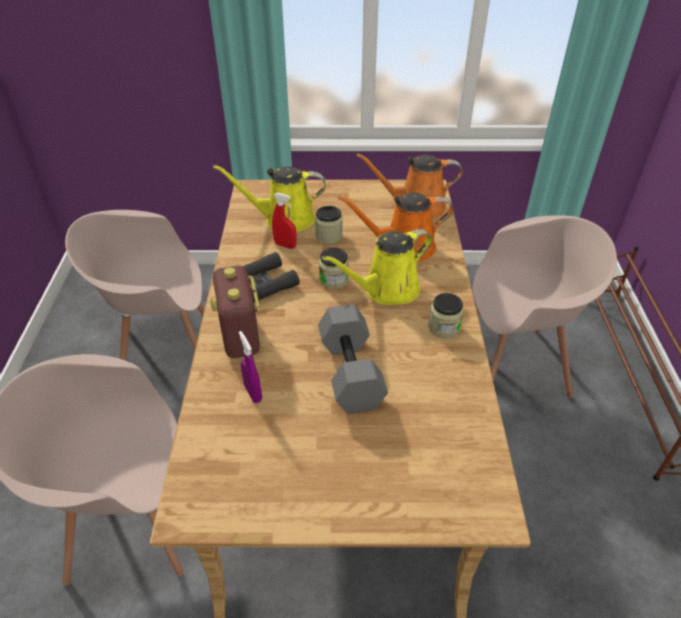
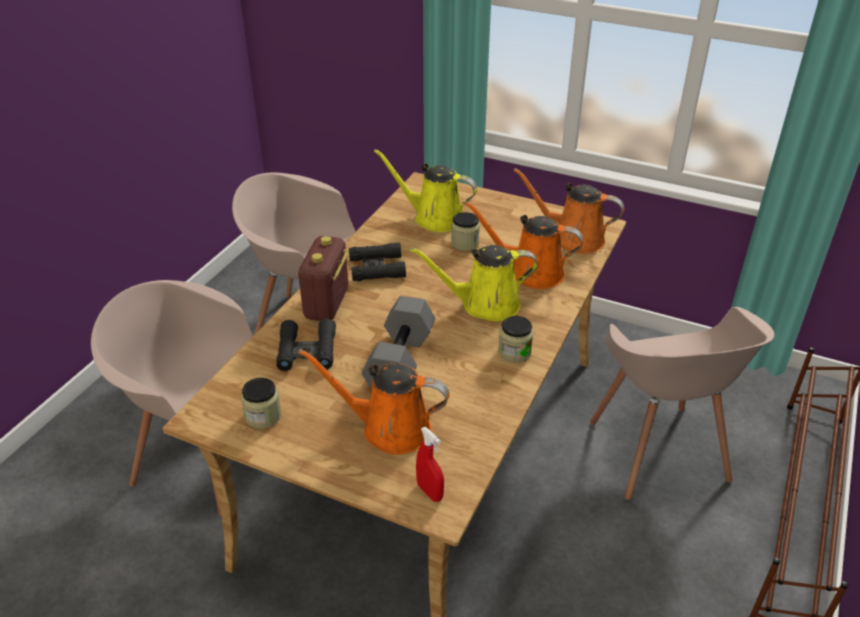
camera: 25 degrees right, 5 degrees down
purple spray bottle [239,331,262,403] -> black binoculars [276,319,336,371]
red spray bottle [272,193,297,249] -> red spray bottle moved to [416,427,444,502]
jar [319,248,349,289] -> jar moved to [241,377,281,429]
beige chair [472,215,617,398] -> beige chair turned 60 degrees clockwise [590,307,774,500]
none -> orange watering can [298,349,450,455]

